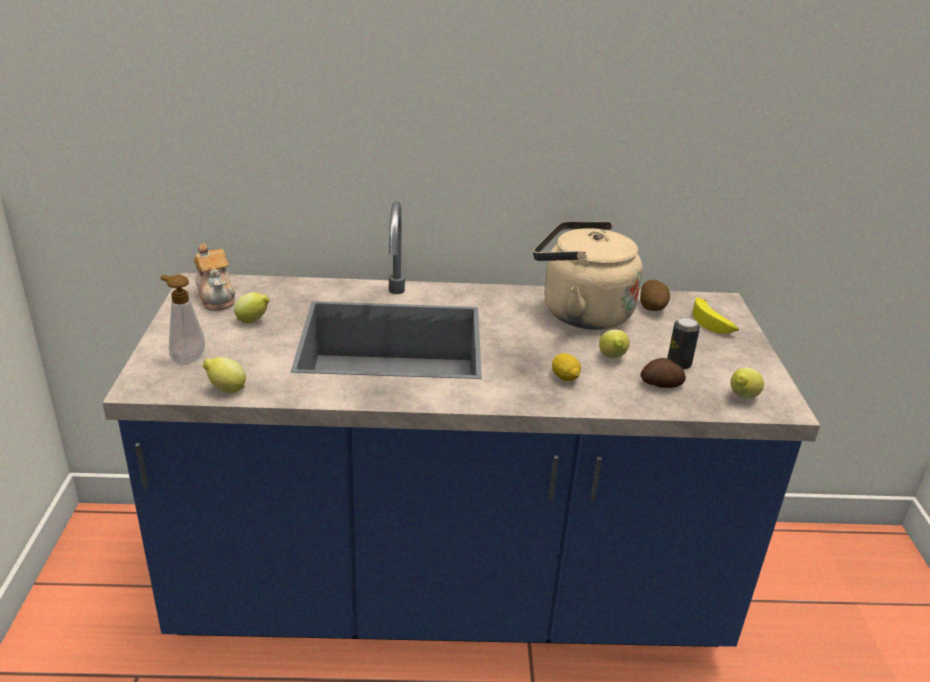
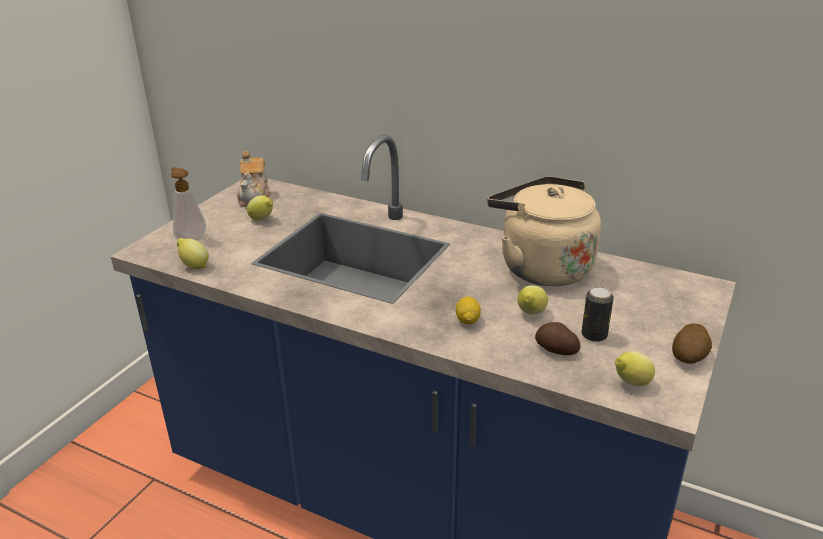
camera: 30 degrees right, 0 degrees up
potato [640,280,670,311] -> potato moved to [672,323,712,364]
banana [693,297,739,334] -> none

